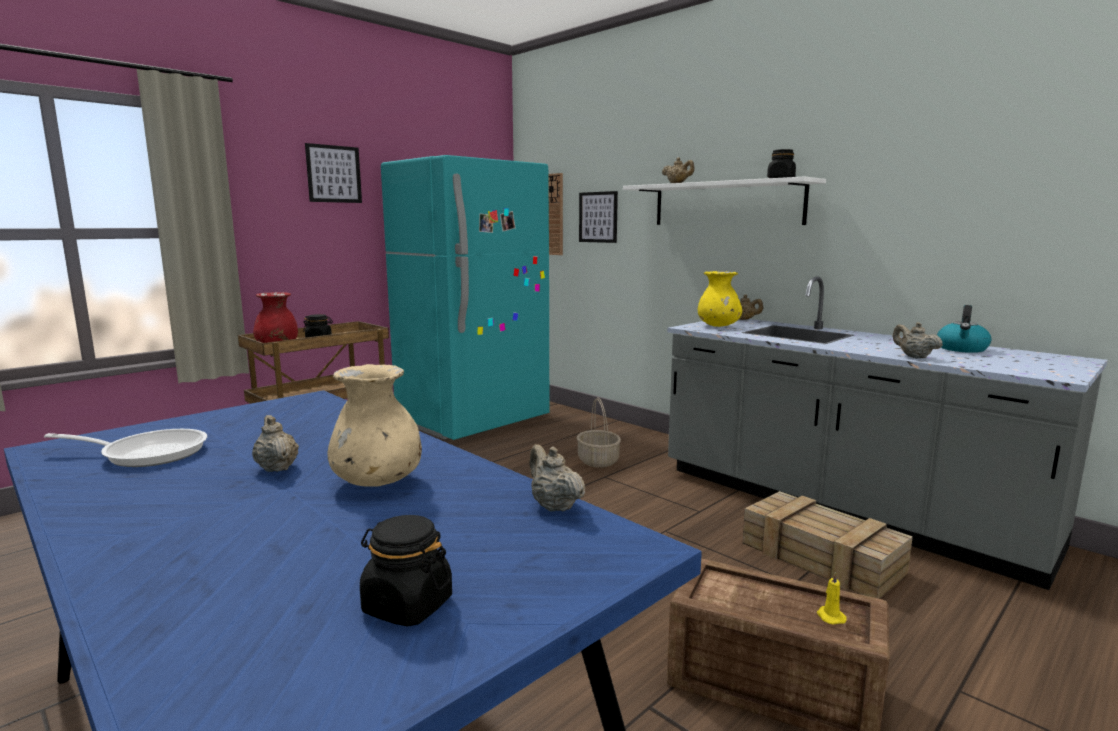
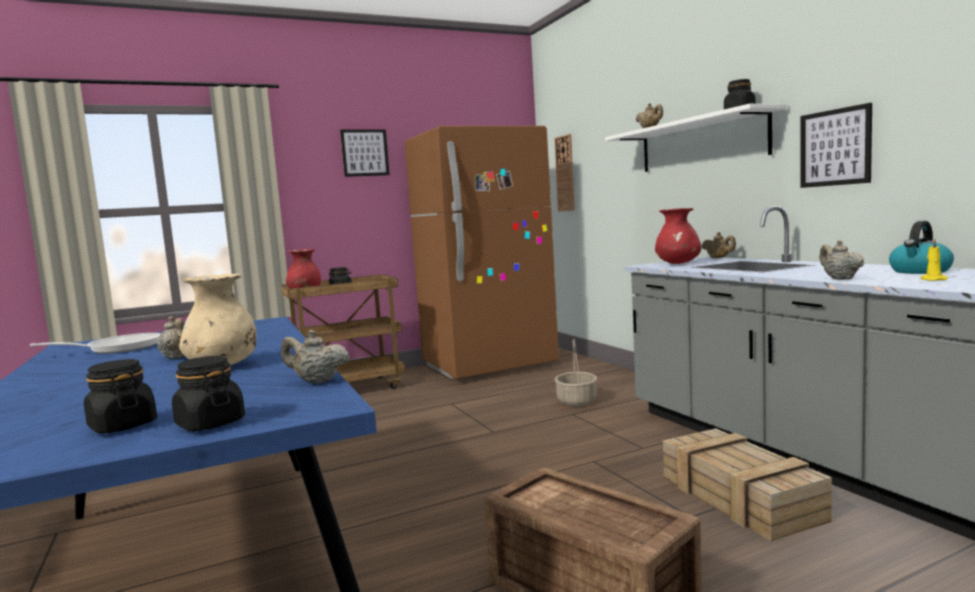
camera: 20 degrees right, 5 degrees down
frying pan [44,429,207,467] -> frying pan turned 45 degrees counterclockwise [30,333,160,354]
turquoise fridge [381,155,549,440] -> brown fridge [405,126,559,379]
beige teapot [529,444,585,512] -> beige teapot turned 60 degrees counterclockwise [281,330,350,384]
picture [579,191,618,243] -> picture moved to [800,103,872,188]
yellow vase [698,271,742,327] -> red vase [655,208,702,264]
yellow candle [817,572,847,625] -> yellow candle moved to [920,238,948,281]
none -> black jar [172,356,245,431]

